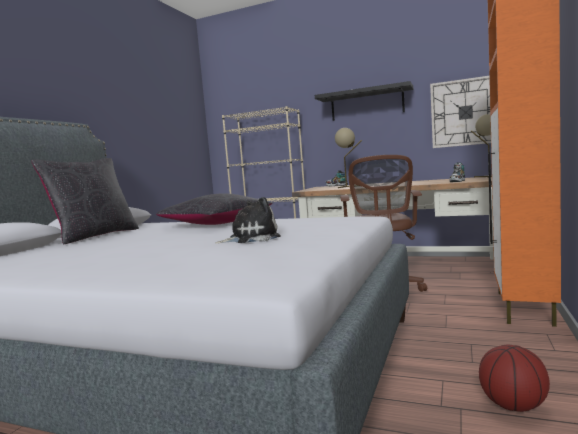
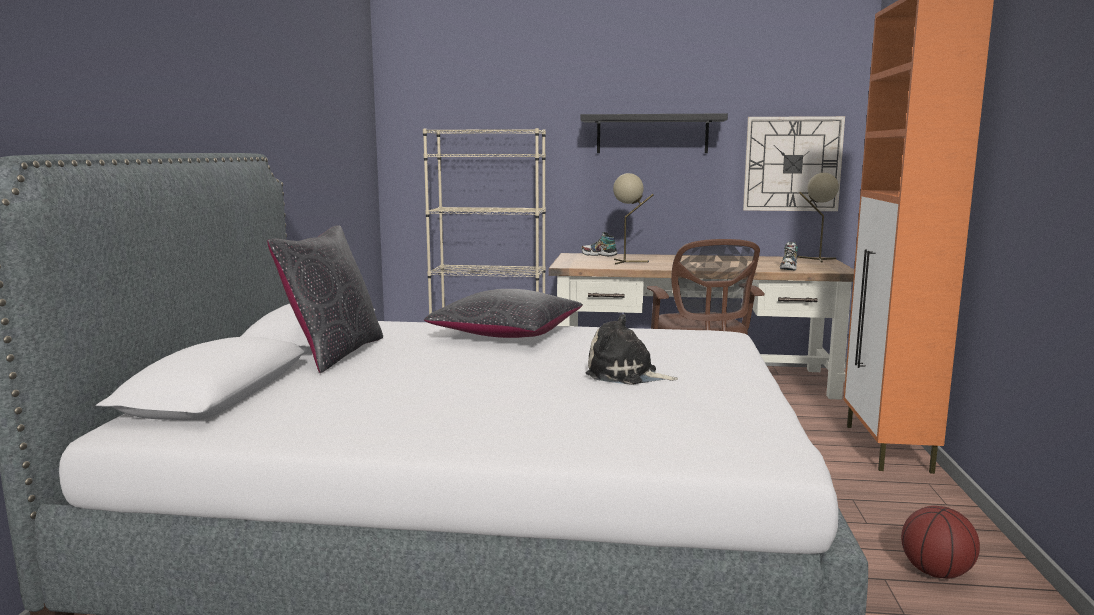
camera: 15 degrees left, 5 degrees up
plush toy [215,197,281,244] -> plush toy turned 120 degrees counterclockwise [585,314,678,385]

